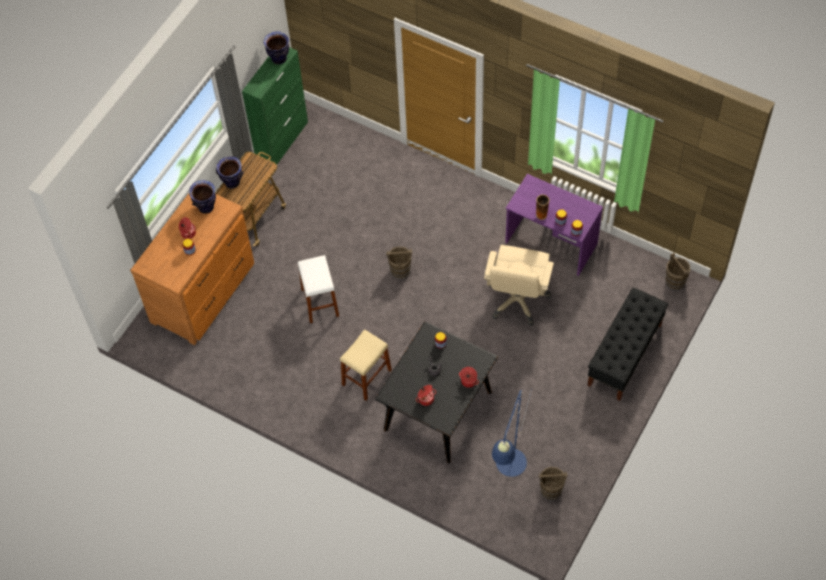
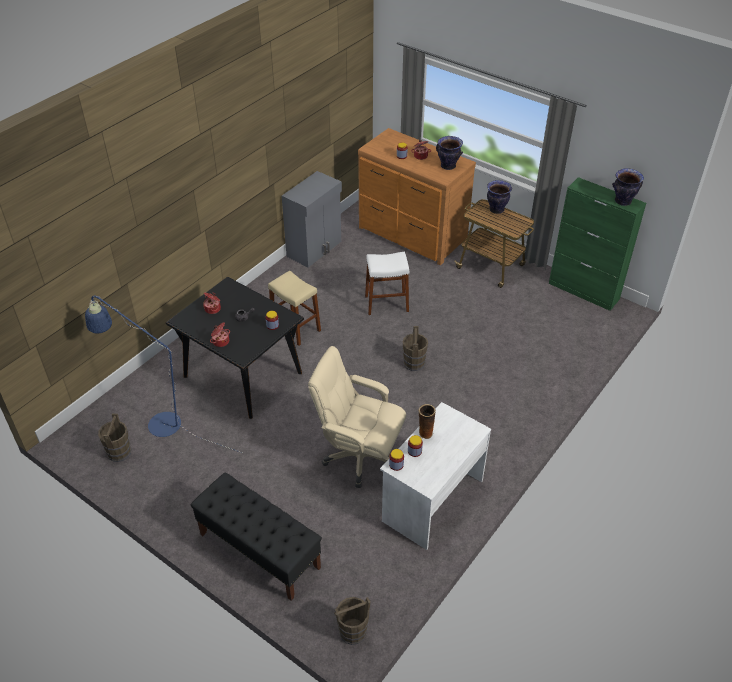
camera: 95 degrees right, 15 degrees down
purple desk [505,174,603,276] -> white desk [380,402,491,550]
none -> grey cabinet [282,171,342,268]

